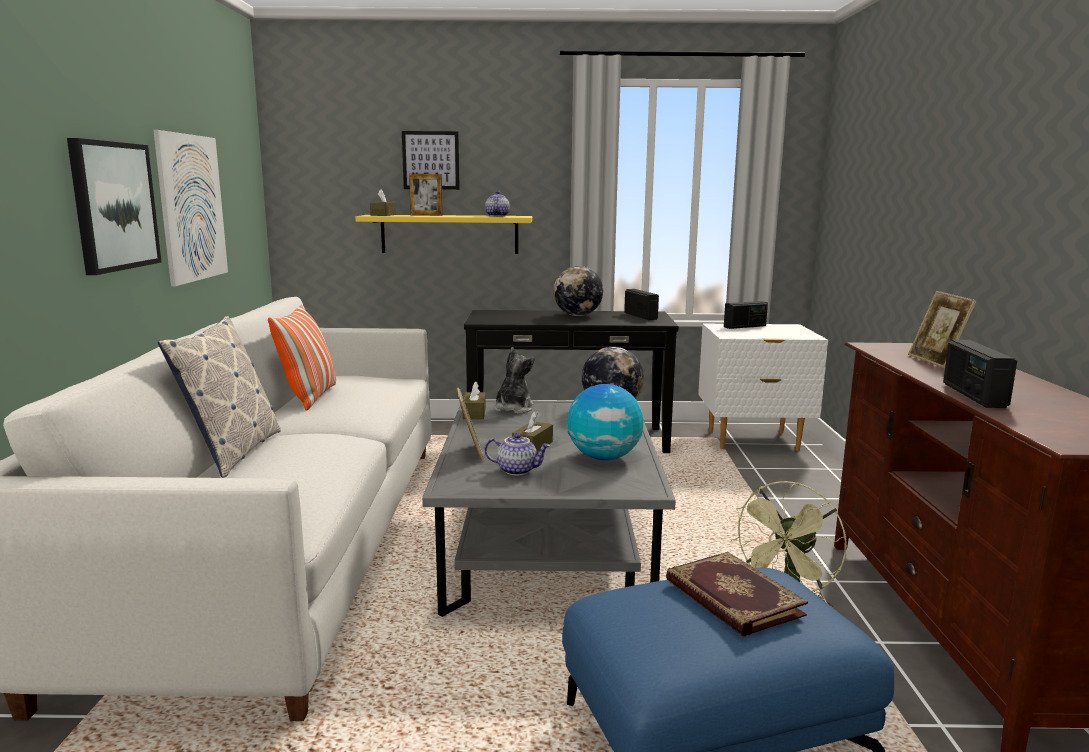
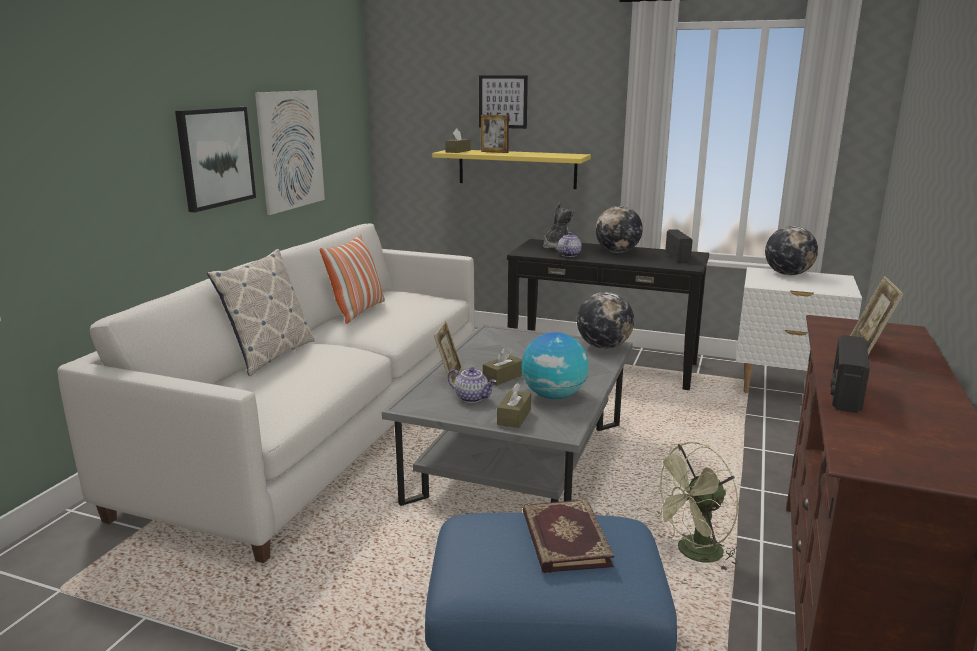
camera: 20 degrees right, 5 degrees up
brown tissue box [463,381,486,419] -> brown tissue box moved to [497,383,531,428]
teapot [485,191,510,216] -> teapot moved to [558,232,582,257]
plush toy [494,347,535,414] -> plush toy moved to [543,202,574,250]
radio [724,301,768,329] -> globe [765,226,818,275]

